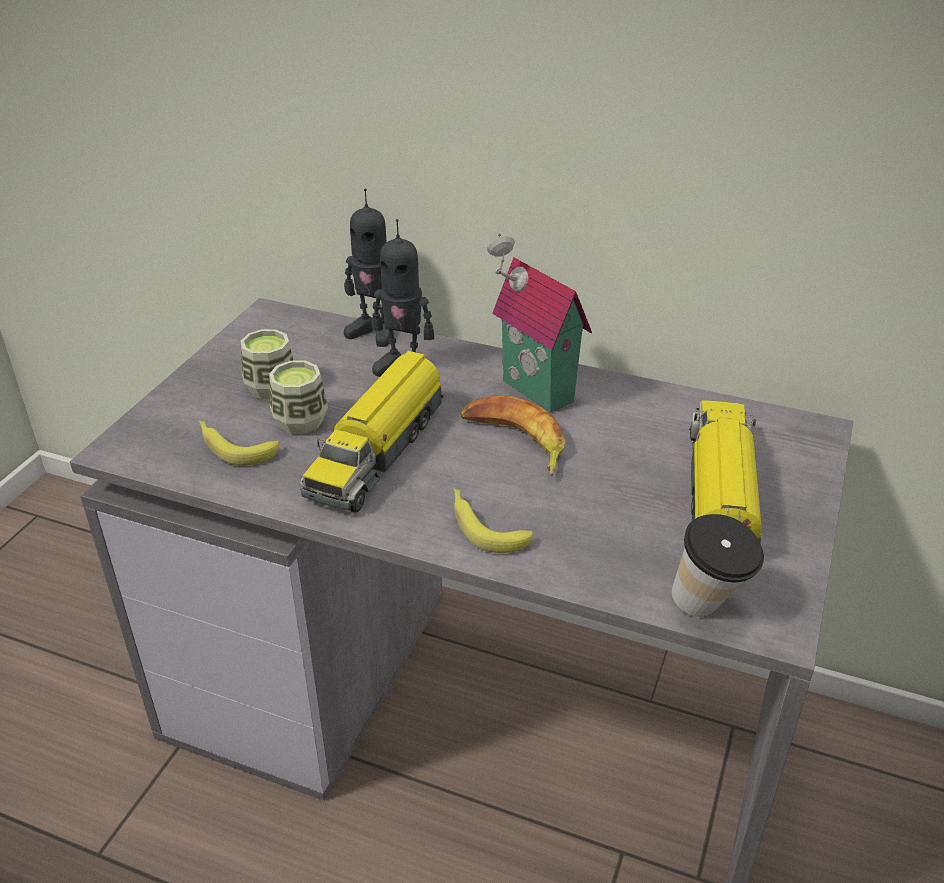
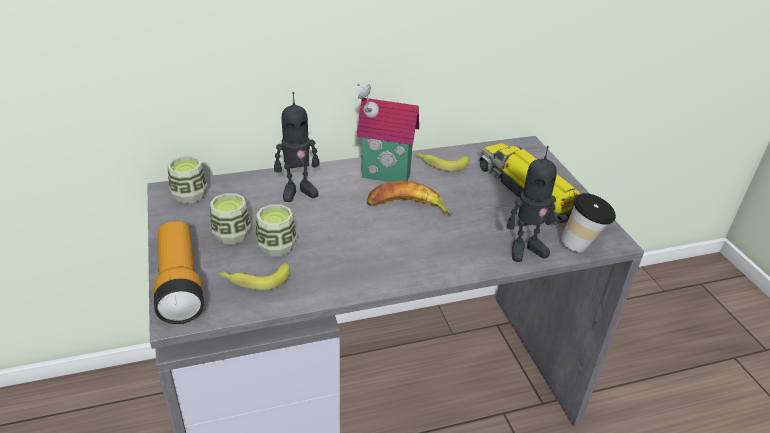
camera: 40 degrees left, 0 degrees up
toy truck [300,351,444,513] -> none
toy robot [344,188,390,347] -> toy robot moved to [507,146,557,262]
banana [453,489,533,553] -> banana moved to [415,153,469,172]
none -> flashlight [154,221,204,324]
none -> cup [168,156,207,204]

